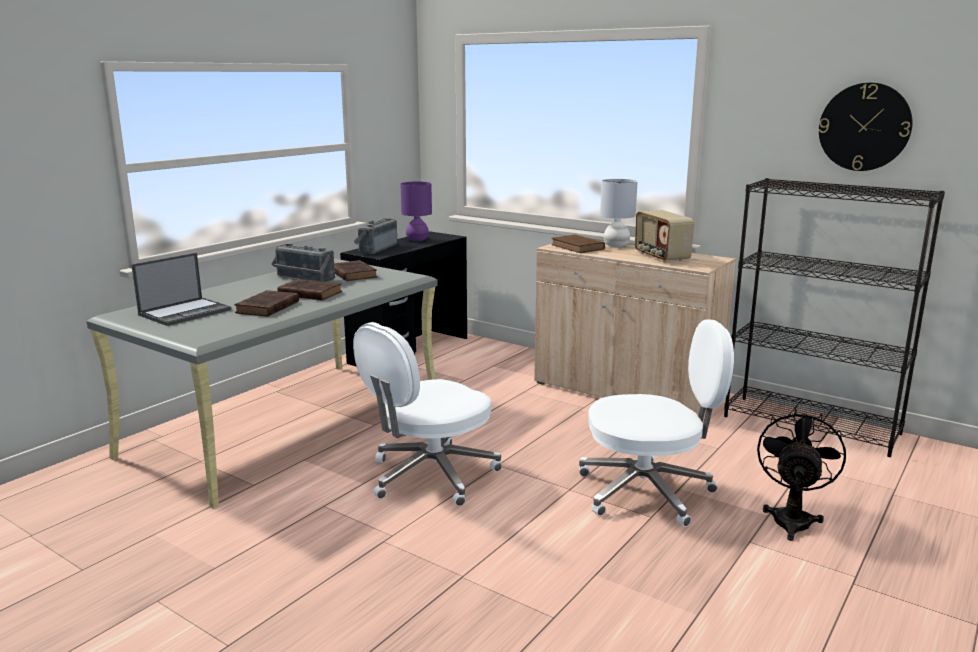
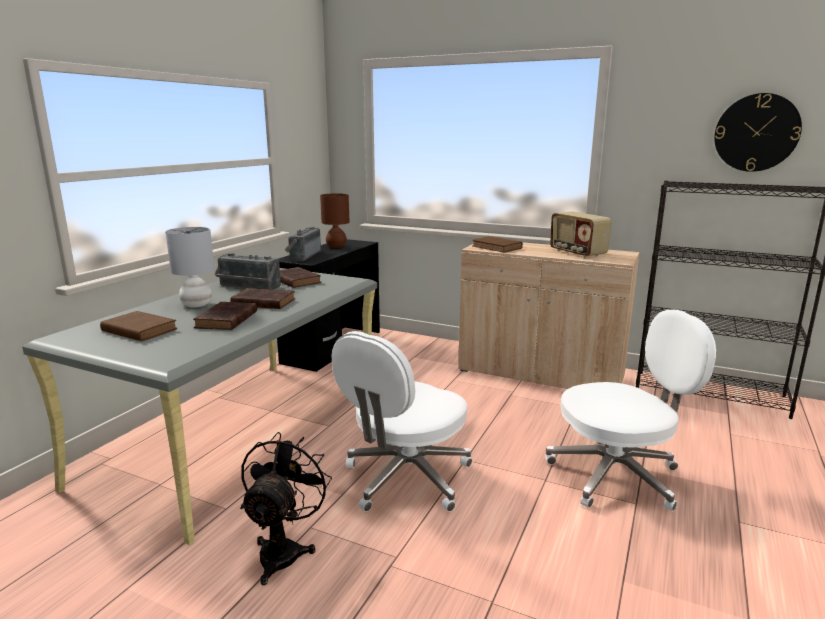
camera: 10 degrees left, 0 degrees up
laptop [131,253,231,326] -> brown book [100,311,177,341]
purple table lamp [400,181,432,241] -> brown table lamp [320,193,350,248]
grey table lamp [600,179,638,247] -> grey table lamp moved to [165,227,214,308]
black fan [757,408,846,541] -> black fan moved to [240,432,332,585]

